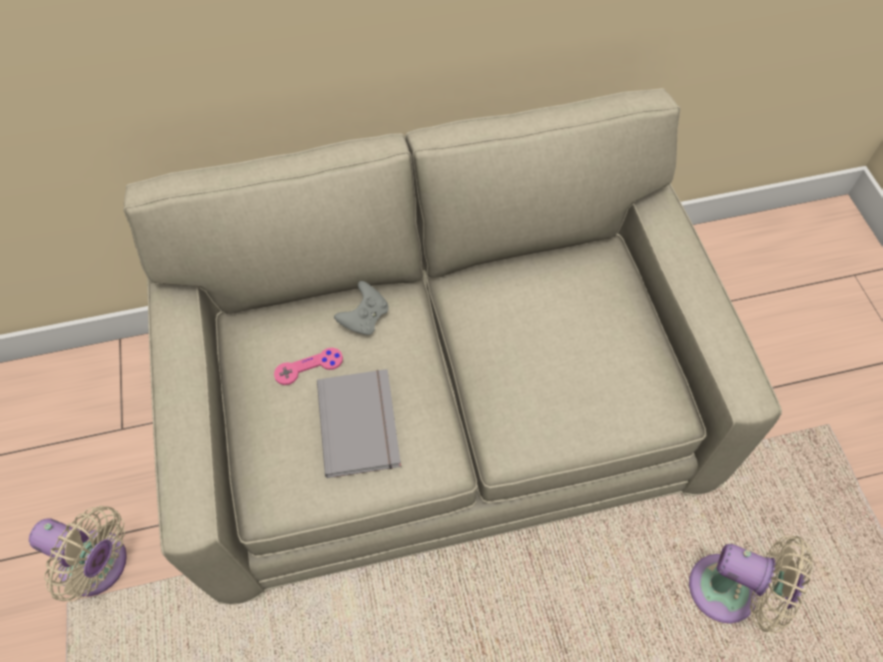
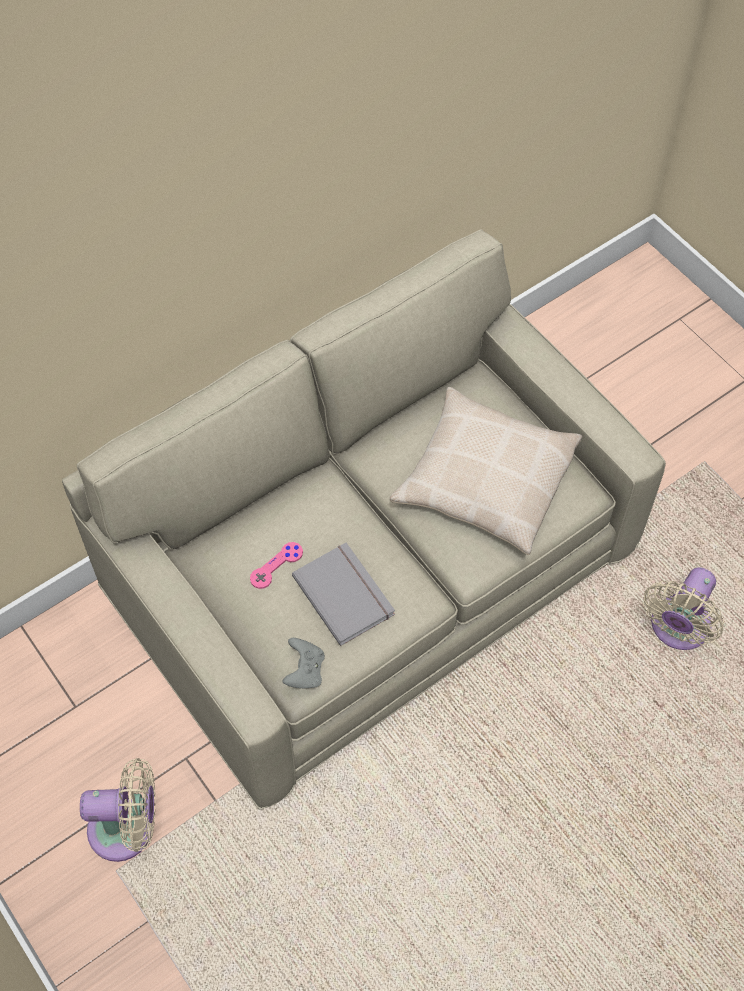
camera: 25 degrees left, 0 degrees up
grey game controller [334,281,388,335] -> grey game controller moved to [282,638,325,688]
beige fan [689,535,813,633] -> beige fan turned 120 degrees clockwise [643,567,724,650]
none -> beige pillow [390,387,582,555]

